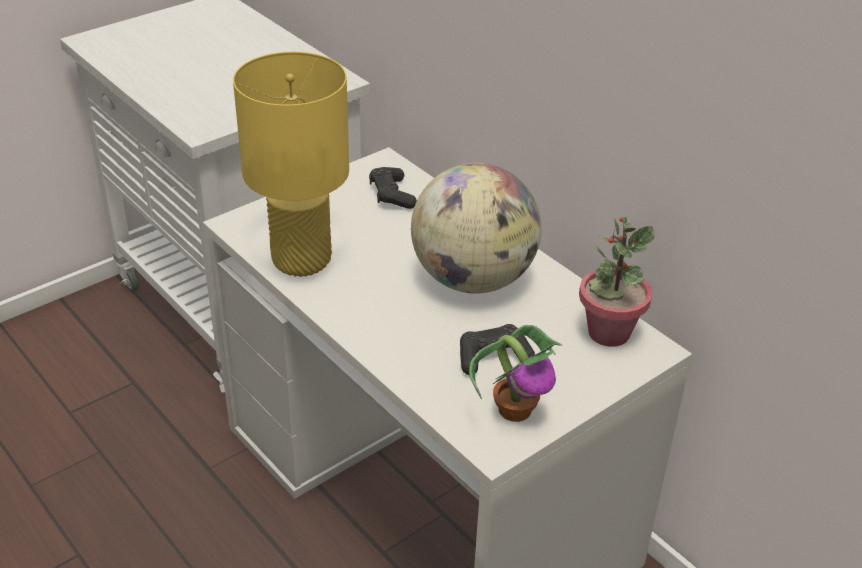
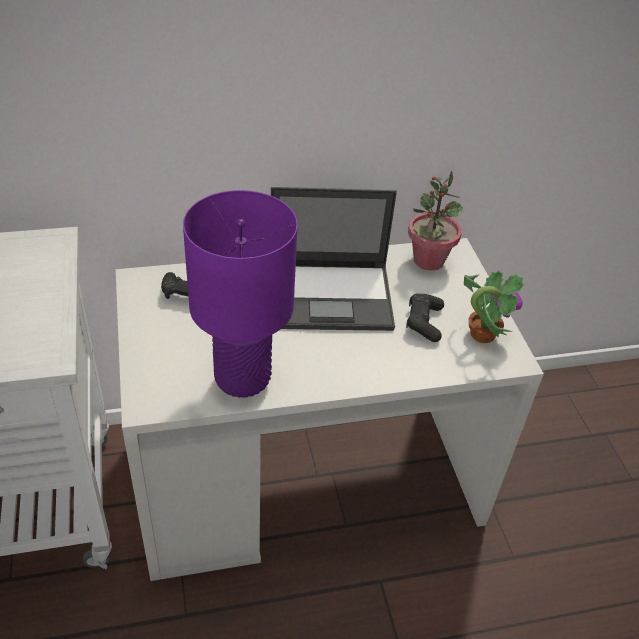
camera: 65 degrees left, 5 degrees up
yellow table lamp [233,52,349,277] -> purple table lamp [183,190,298,398]
globe [411,163,542,293] -> laptop [271,187,397,331]

